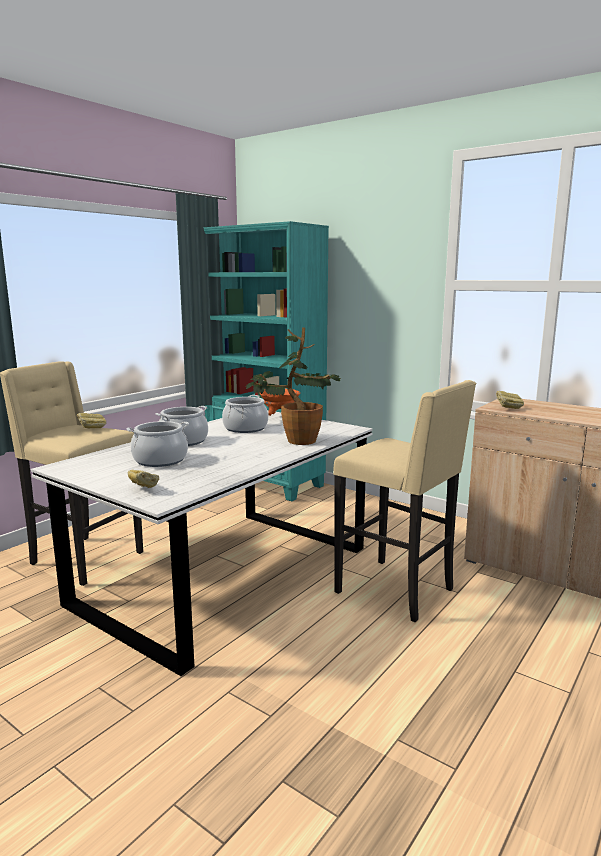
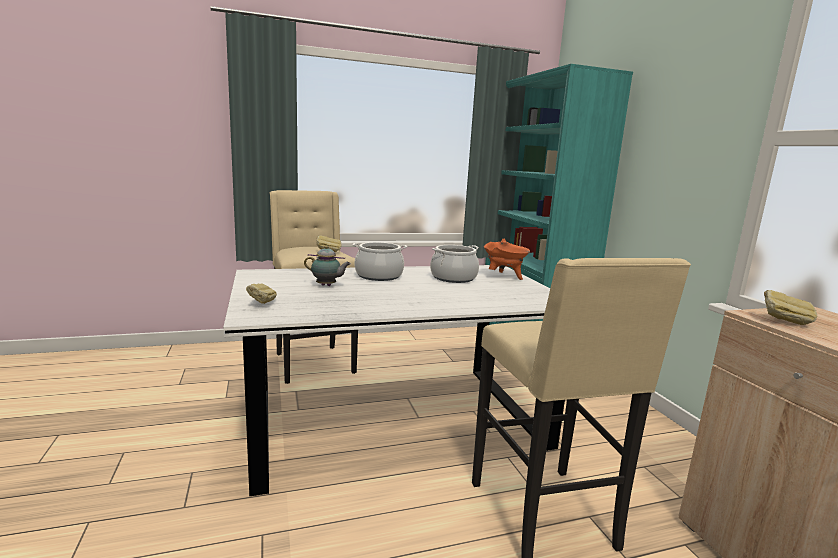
camera: 35 degrees right, 0 degrees up
cooking pot [127,421,189,467] -> teapot [304,245,351,286]
potted plant [245,328,341,445] -> none

